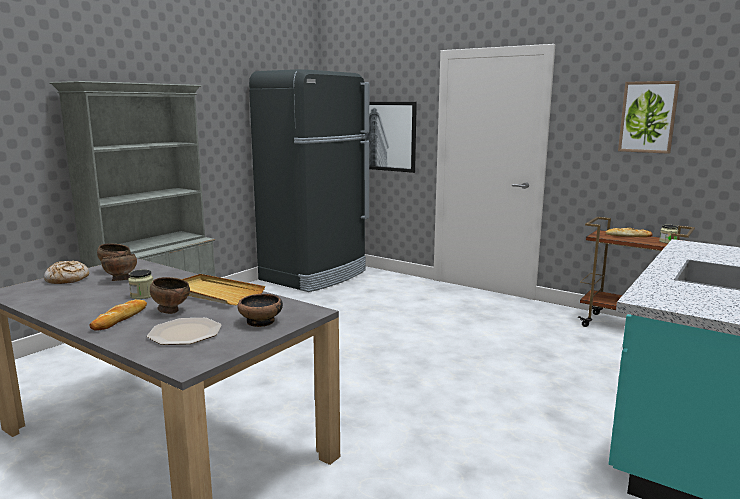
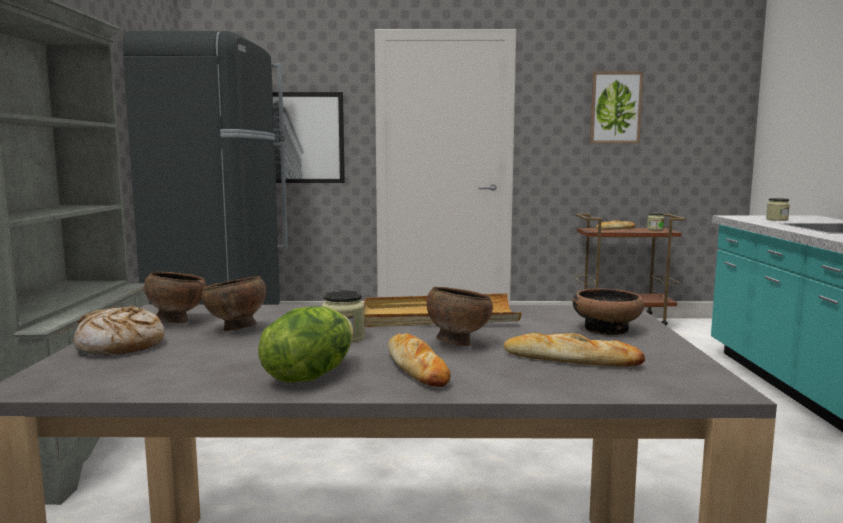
camera: 35 degrees left, 5 degrees down
plate [147,318,222,345] -> bread [504,333,645,367]
none -> lettuce [258,306,353,383]
none -> jar [766,198,790,221]

